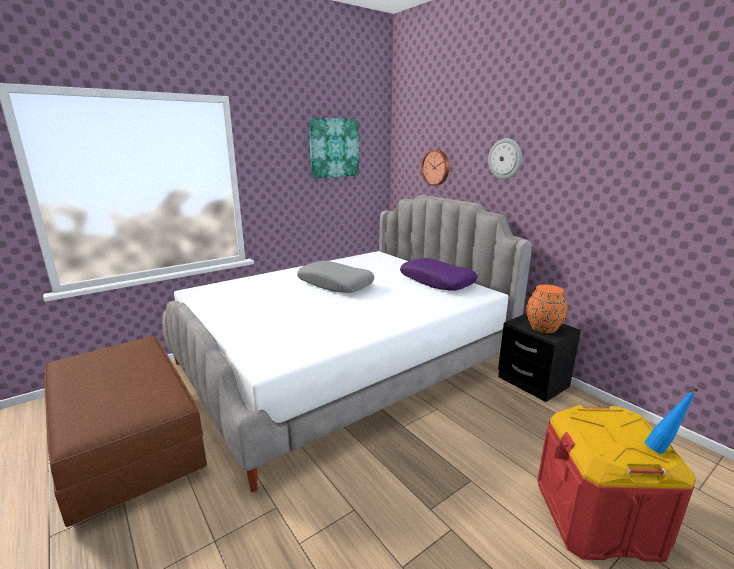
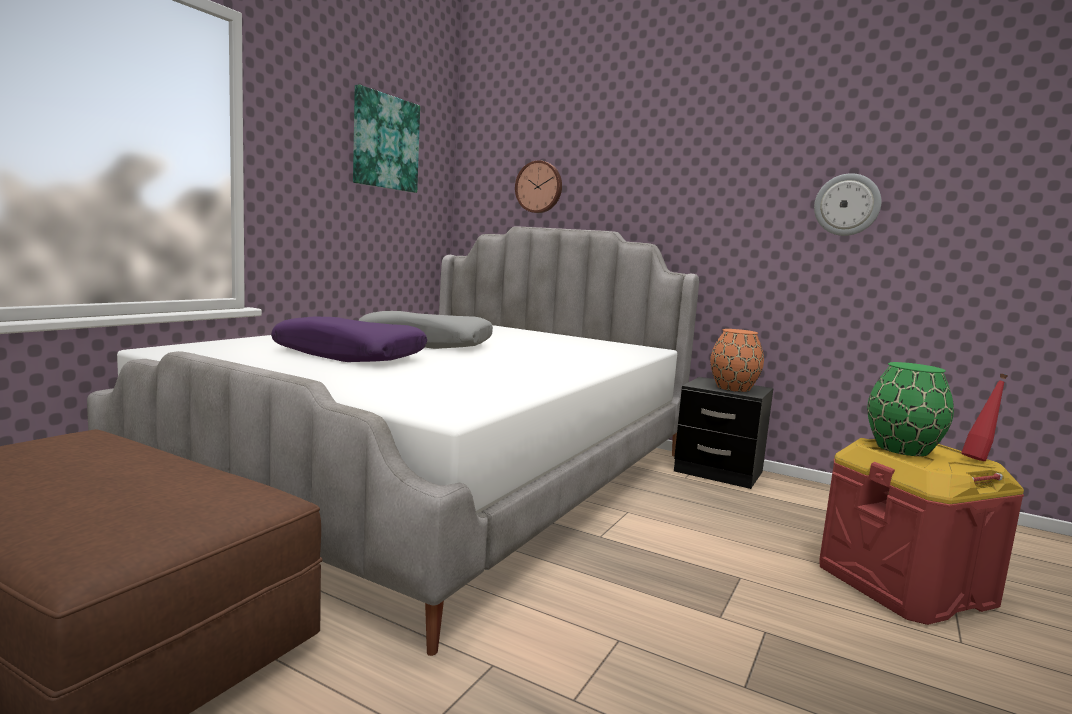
camera: 25 degrees left, 10 degrees down
purple pillow [400,258,477,291] -> purple pillow moved to [271,317,427,362]
wall clock [488,138,522,179] -> wall clock moved to [814,173,881,236]
blue bottle [645,387,699,454] -> red bottle [961,374,1008,461]
none -> green vase [867,362,954,456]

